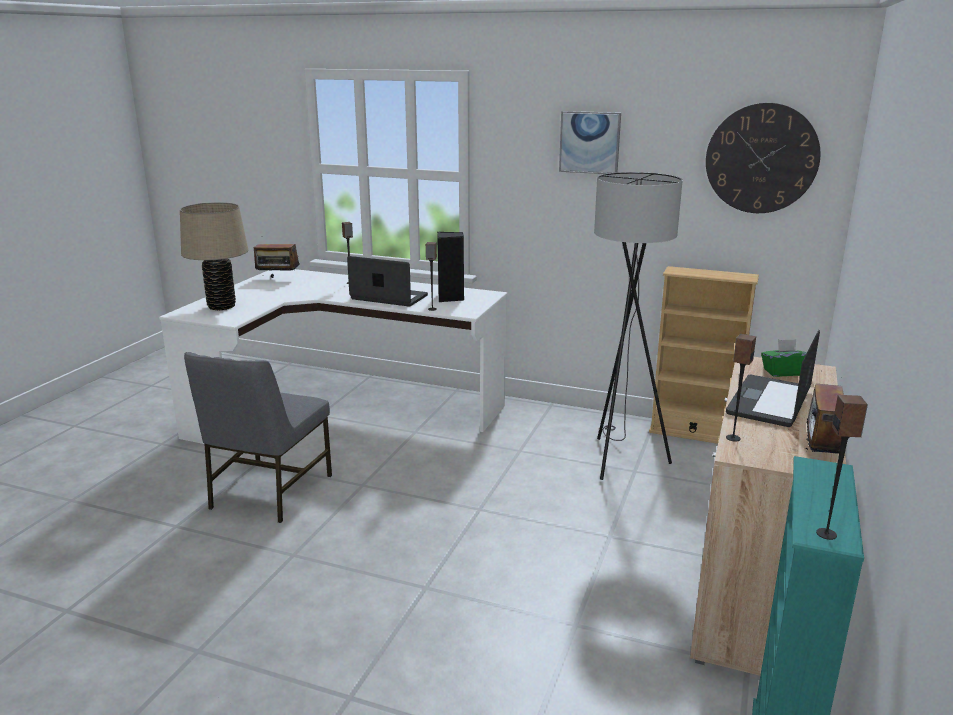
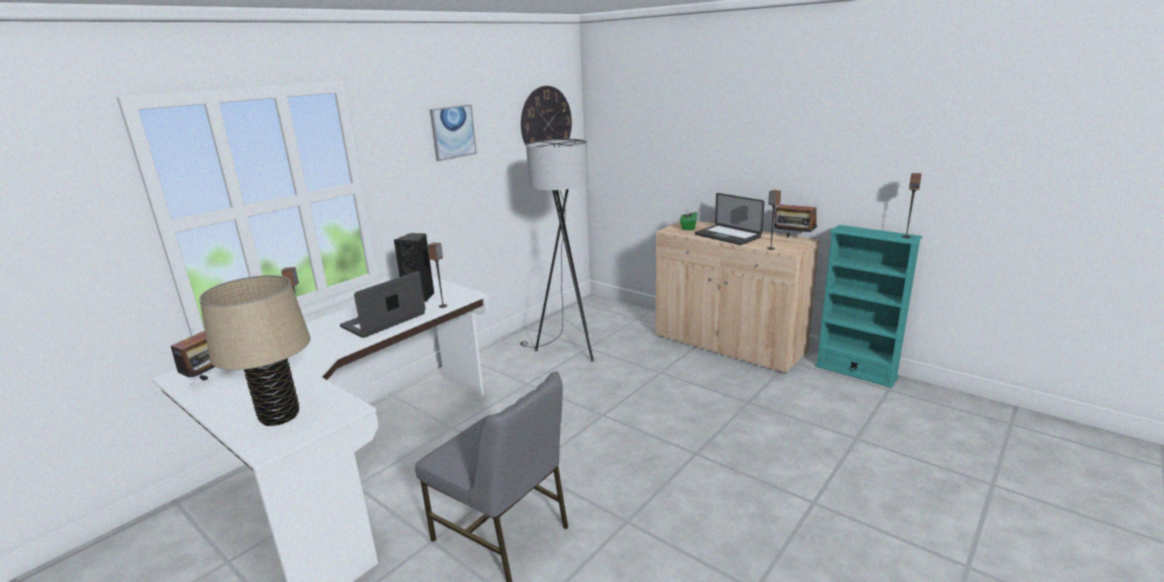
camera: 70 degrees left, 0 degrees up
beige bookcase [649,266,759,444] -> none

